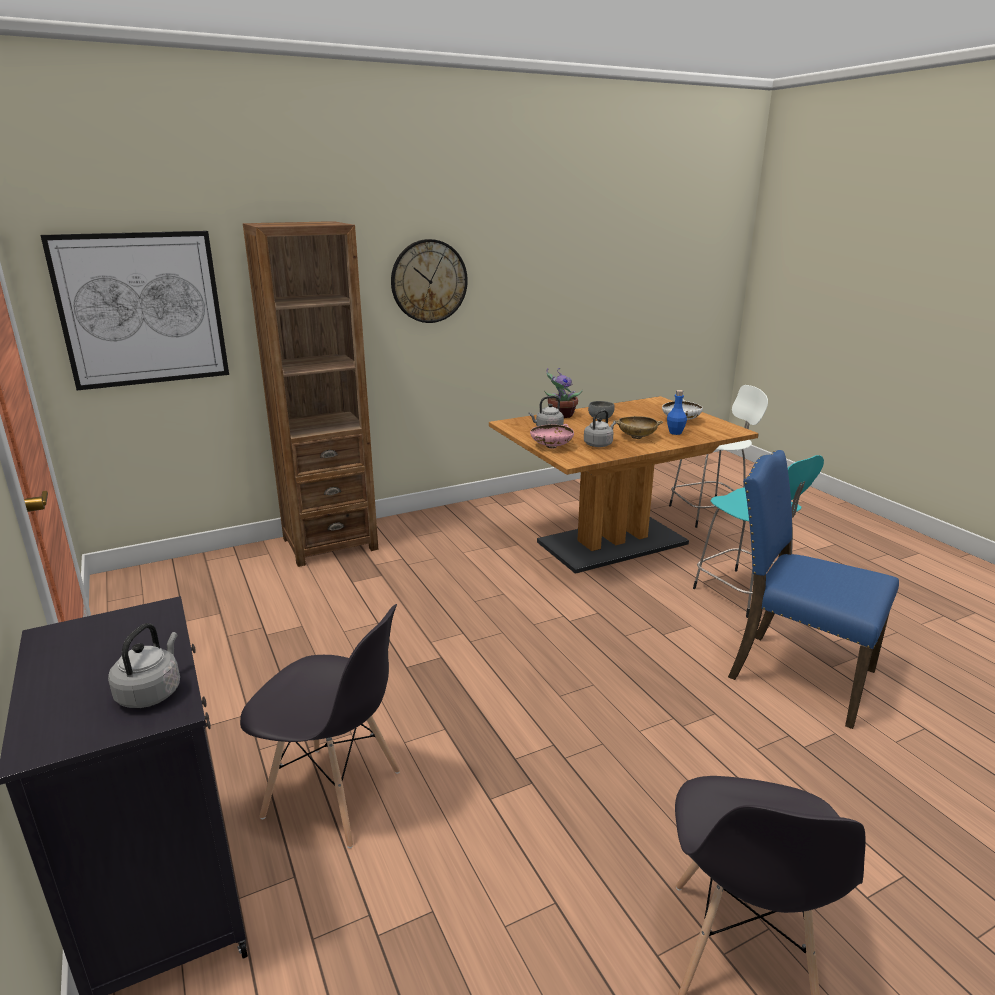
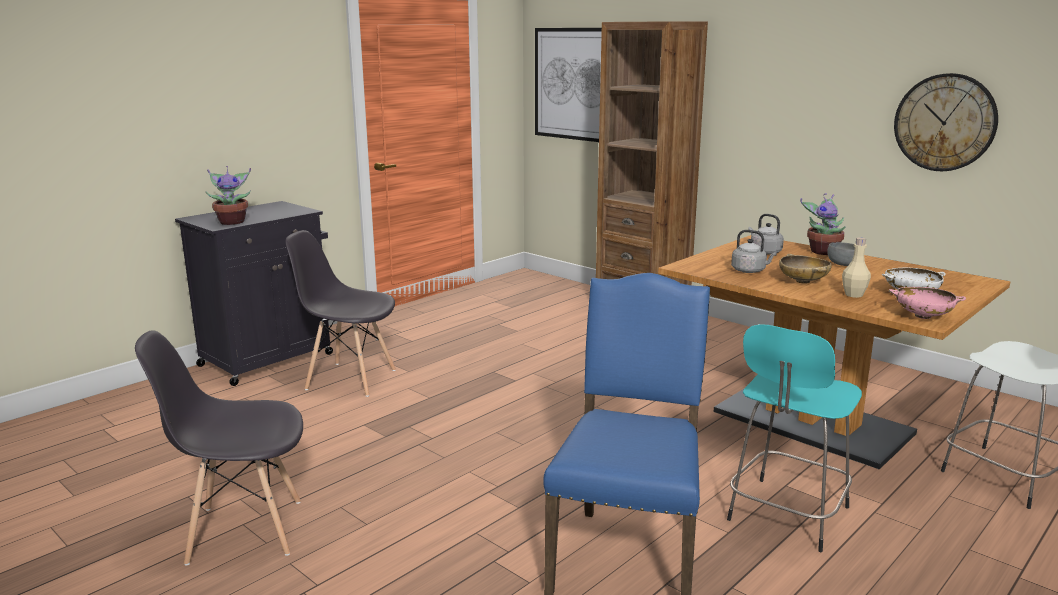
camera: 70 degrees right, 5 degrees down
grey kettle [108,623,180,708] -> potted plant [205,166,251,225]
grey chair [240,604,400,848] -> grey chair turned 105 degrees clockwise [286,230,396,397]
wall clock [391,239,468,323] -> wall clock moved to [894,73,998,171]
pink bowl [530,424,574,448] -> pink bowl moved to [889,287,966,319]
blue bottle [667,390,687,435] -> beige bottle [842,238,871,298]

